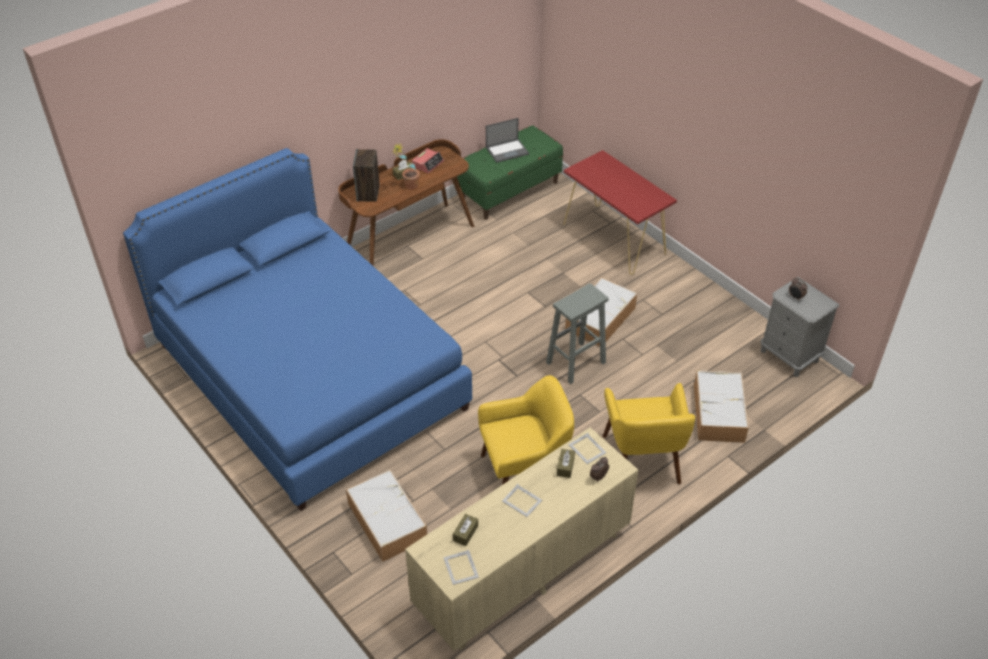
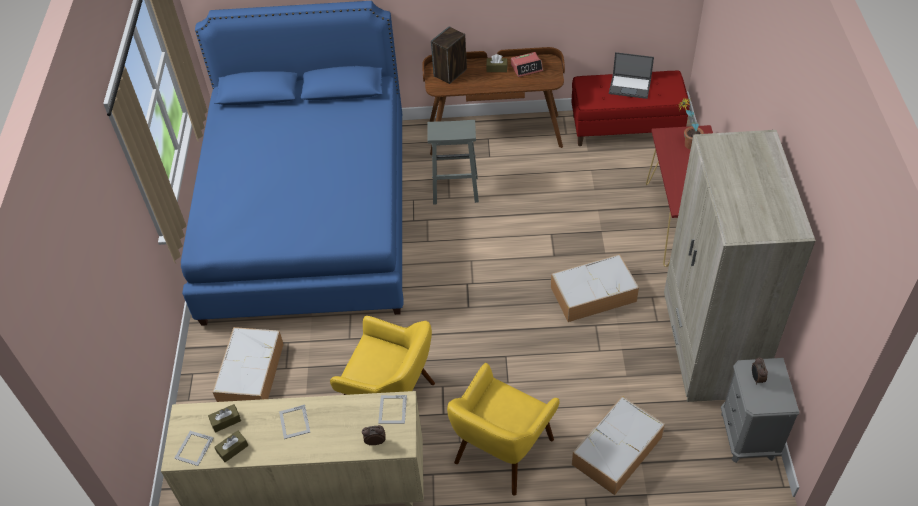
camera: 40 degrees right, 5 degrees up
potted plant [391,142,420,190] -> potted plant moved to [678,97,704,150]
green bench [457,125,563,220] -> red bench [572,71,690,146]
grey stool [546,283,609,384] -> grey stool moved to [428,120,479,204]
brown tissue box [557,449,575,478] -> brown tissue box moved to [214,430,248,462]
none -> beige wardrobe [664,130,816,402]

